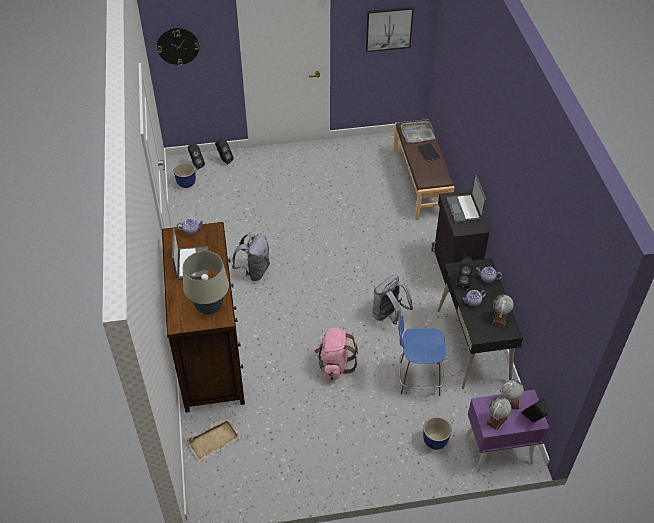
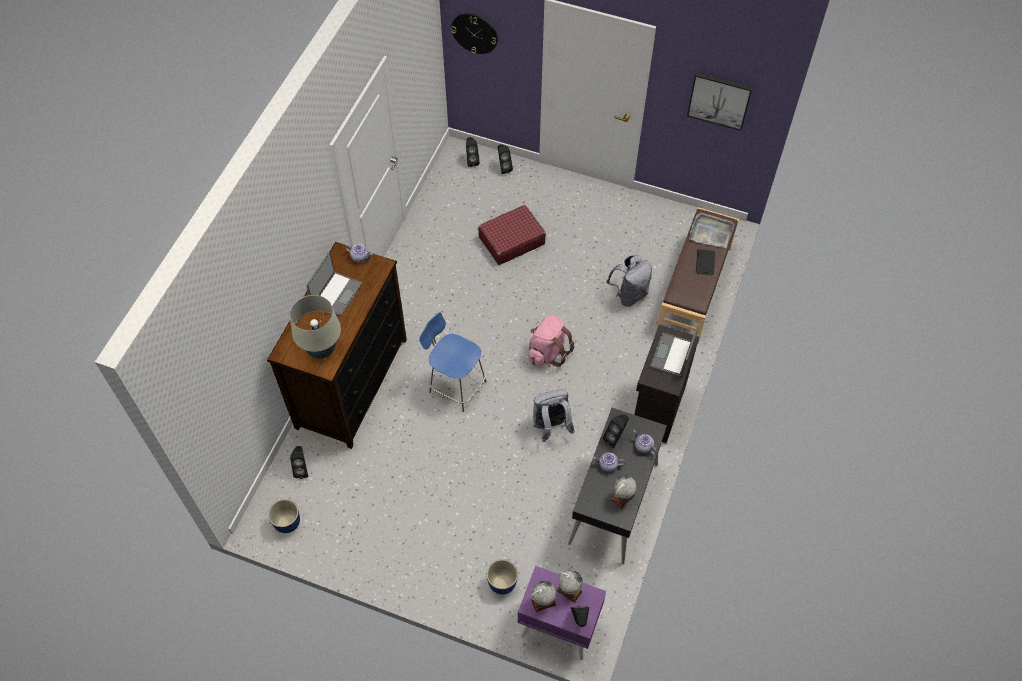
camera: 30 degrees right, 10 degrees up
planter [173,163,196,188] -> planter moved to [268,499,300,533]
beige tray [185,416,242,462] -> black speaker [290,446,308,479]
grey backpack [232,232,270,281] -> grey backpack moved to [606,255,652,307]
pink backpack [315,328,358,380] -> pink backpack moved to [528,315,574,367]
blue chair [398,312,445,396] -> blue chair moved to [419,312,486,412]
none -> red suitcase [478,205,546,265]

